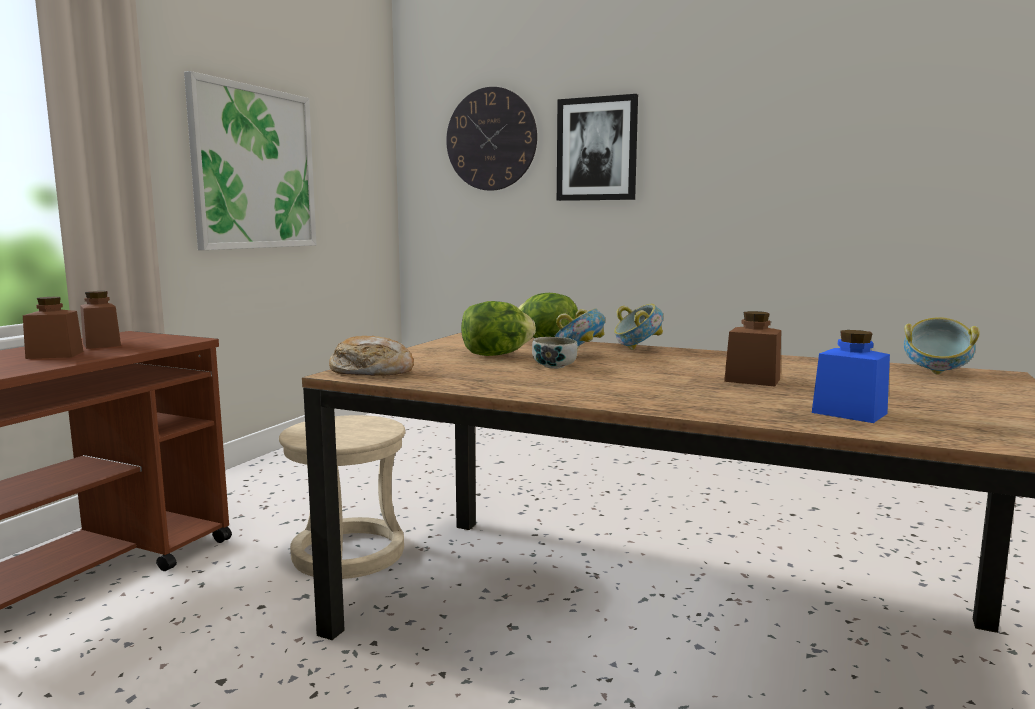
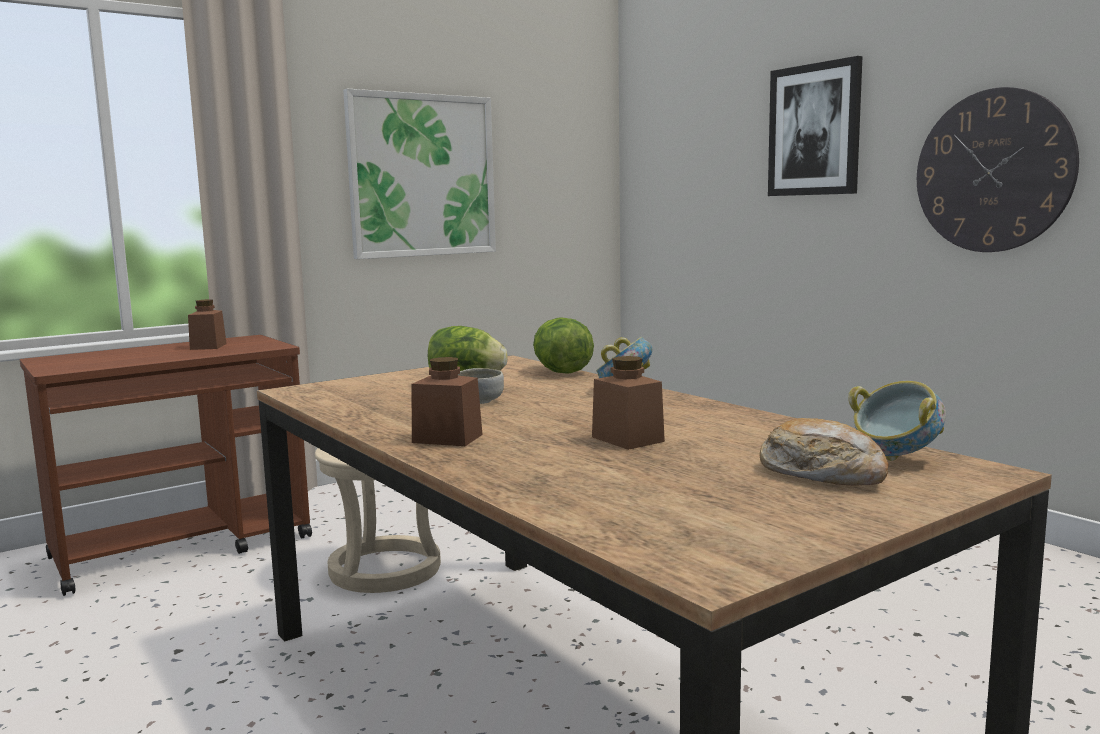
camera: 30 degrees right, 0 degrees up
brown jar [23,297,84,359] -> brown jar moved to [412,357,483,446]
bread [329,336,414,376] -> bread moved to [759,418,888,485]
wall clock [446,87,537,191] -> wall clock moved to [917,87,1079,252]
bowl [555,308,605,352] -> none
blue jar [812,330,890,423] -> none

